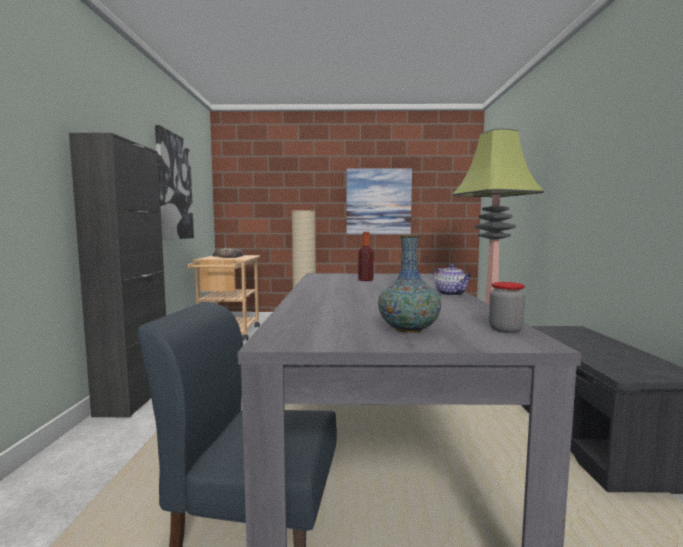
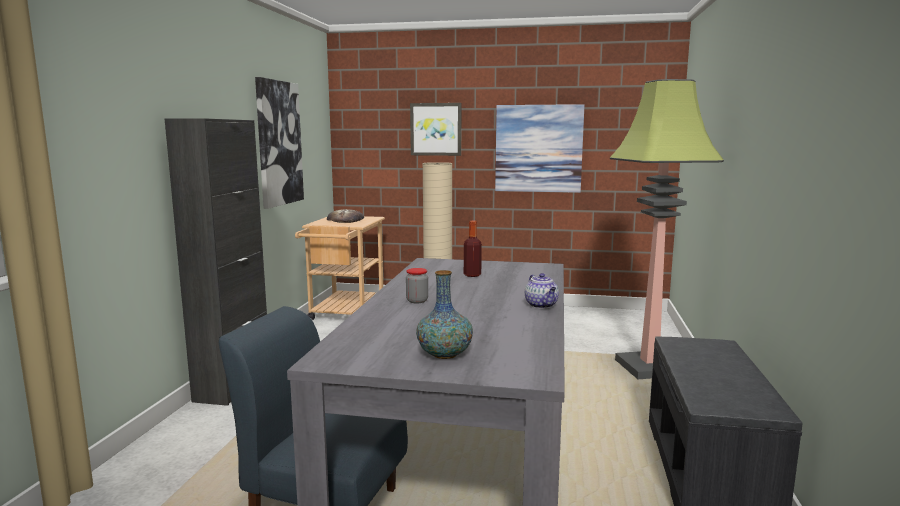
camera: 10 degrees right, 5 degrees up
jar [489,282,525,333] -> jar moved to [406,268,428,303]
none -> picture [410,103,462,156]

